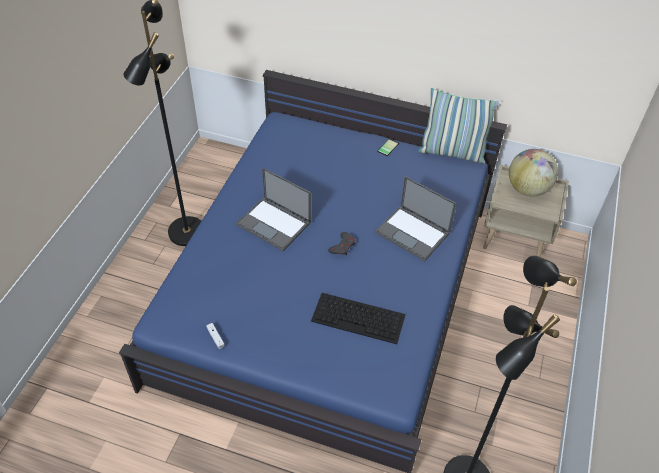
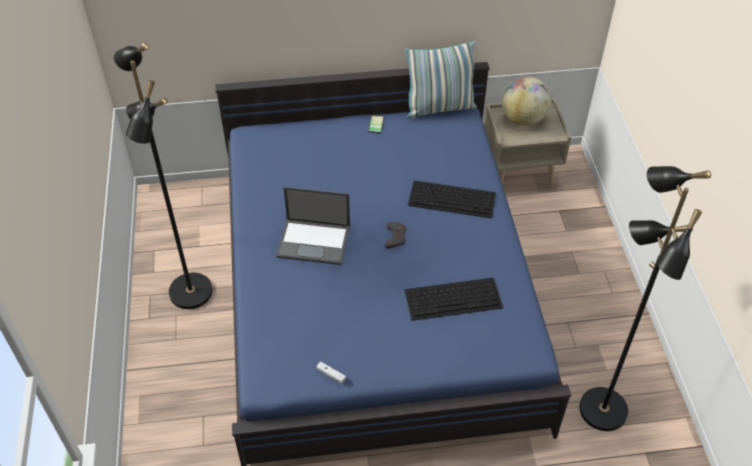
camera: 25 degrees left, 0 degrees up
laptop [375,176,457,261] -> keyboard [408,180,496,218]

